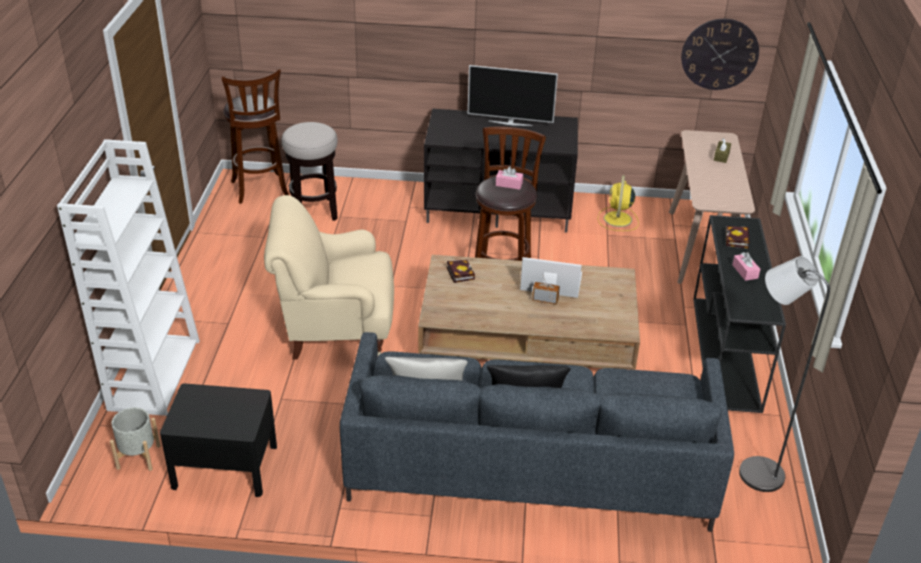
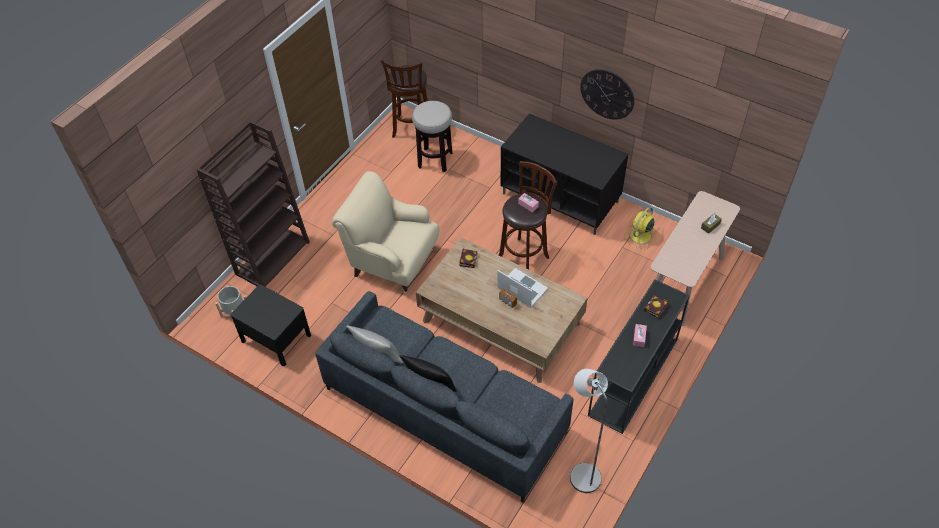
camera: 30 degrees right, 15 degrees up
white bookcase [57,139,200,416] -> brown bookcase [196,120,310,287]
television [468,65,558,126] -> none
wall clock [681,19,759,90] -> wall clock moved to [580,69,634,120]

